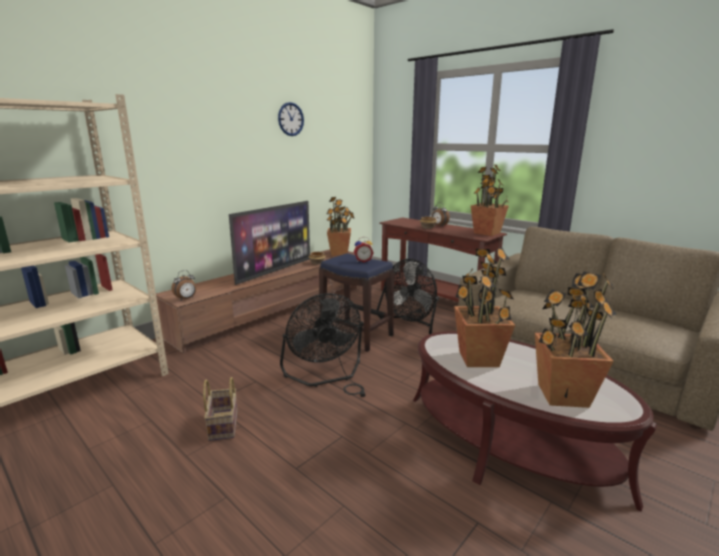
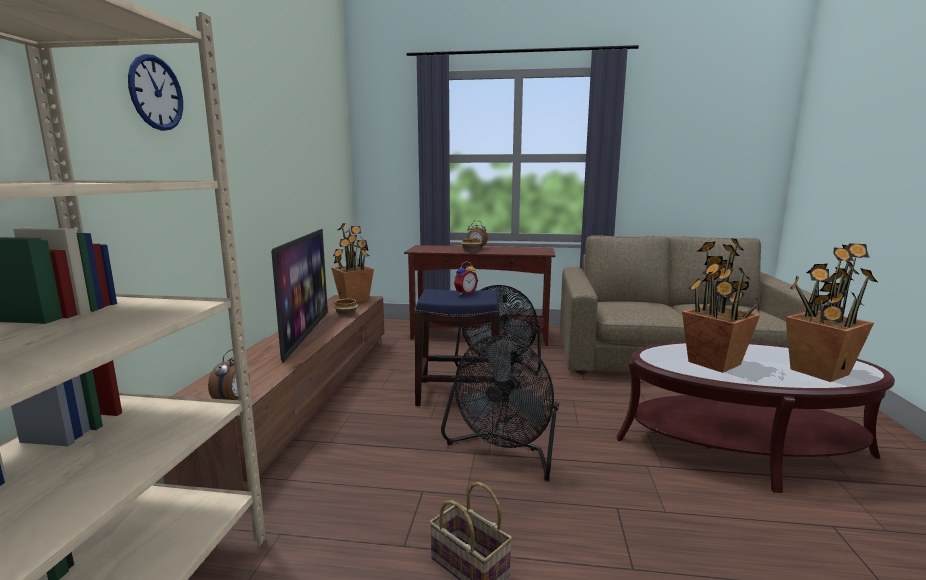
camera: 35 degrees left, 5 degrees down
wall clock [278,102,304,136] -> wall clock moved to [128,54,183,131]
black fan [280,293,365,397] -> black fan turned 90 degrees counterclockwise [441,335,559,481]
potted plant [471,165,509,236] -> none

